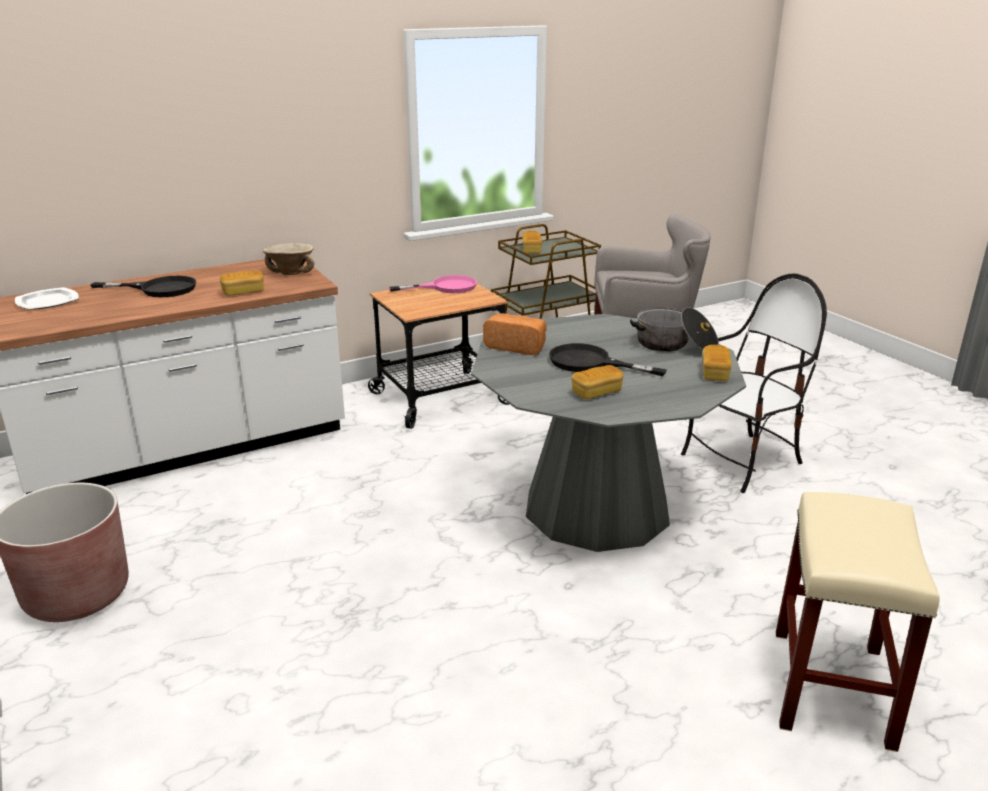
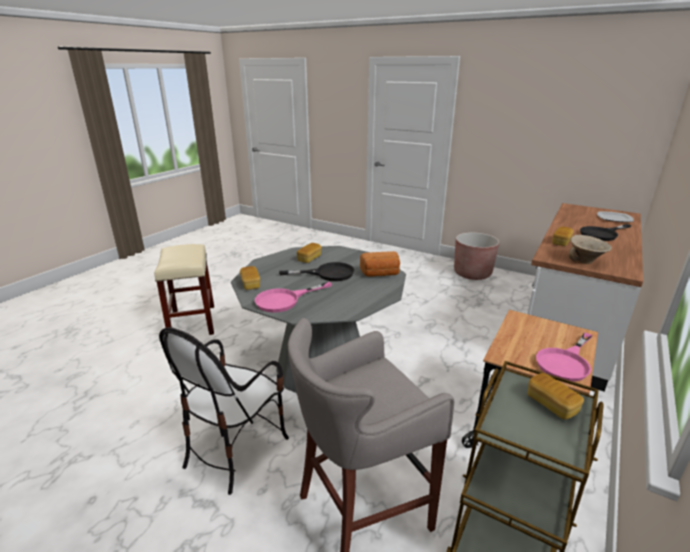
camera: 150 degrees right, 0 degrees up
cooking pot [630,308,719,352] -> pink frying pan [255,282,332,313]

